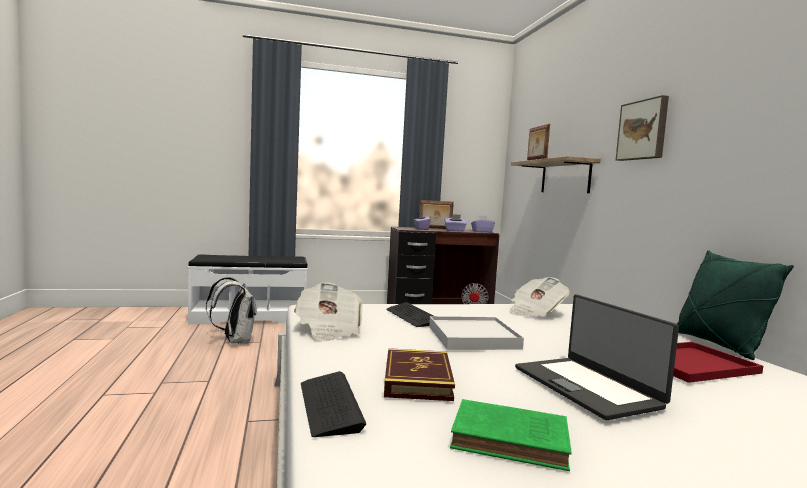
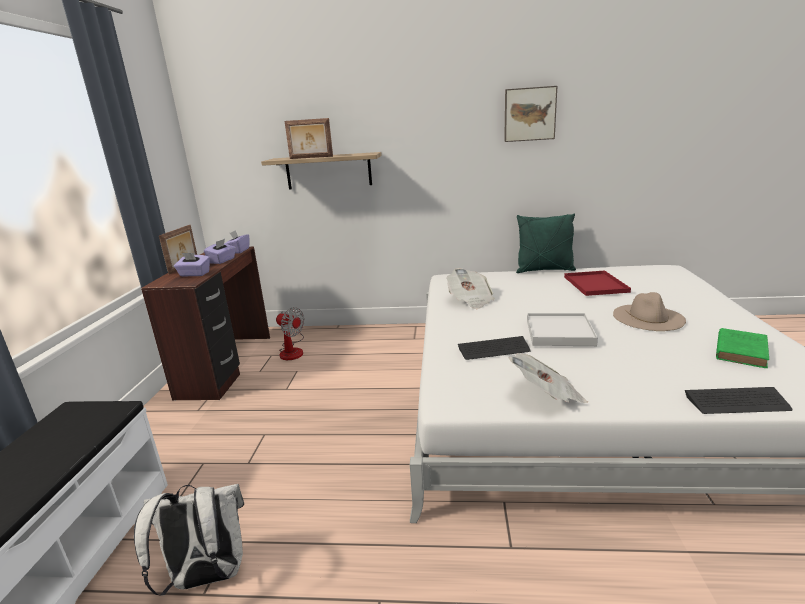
camera: 70 degrees left, 15 degrees up
book [384,348,455,401] -> none
laptop [515,294,679,420] -> beige hat [613,292,686,331]
picture [616,95,669,161] -> picture moved to [504,86,557,142]

